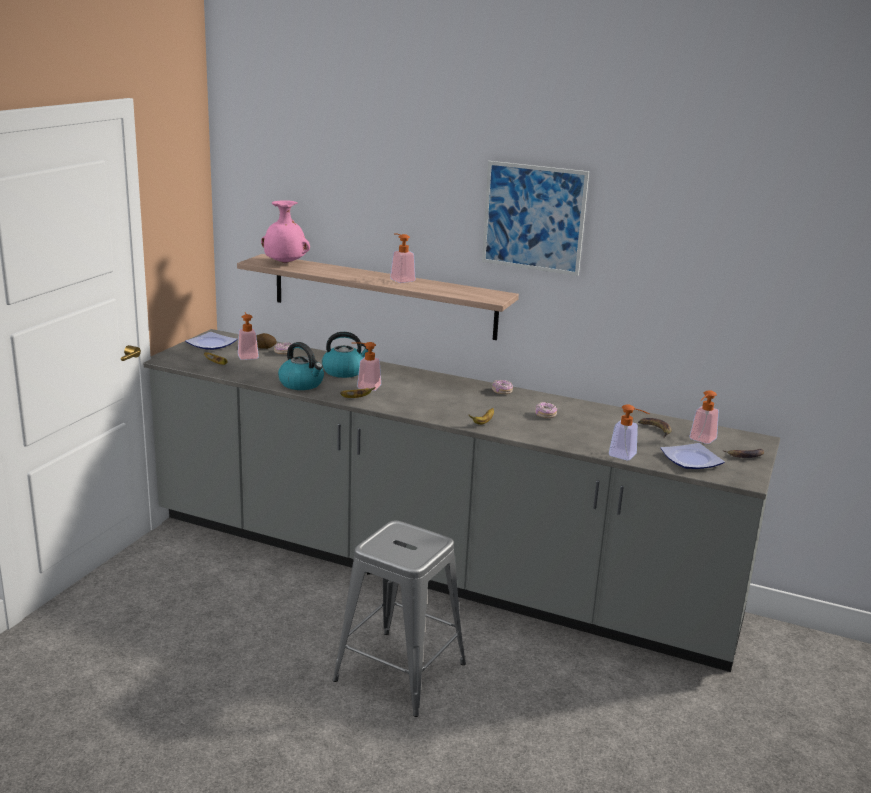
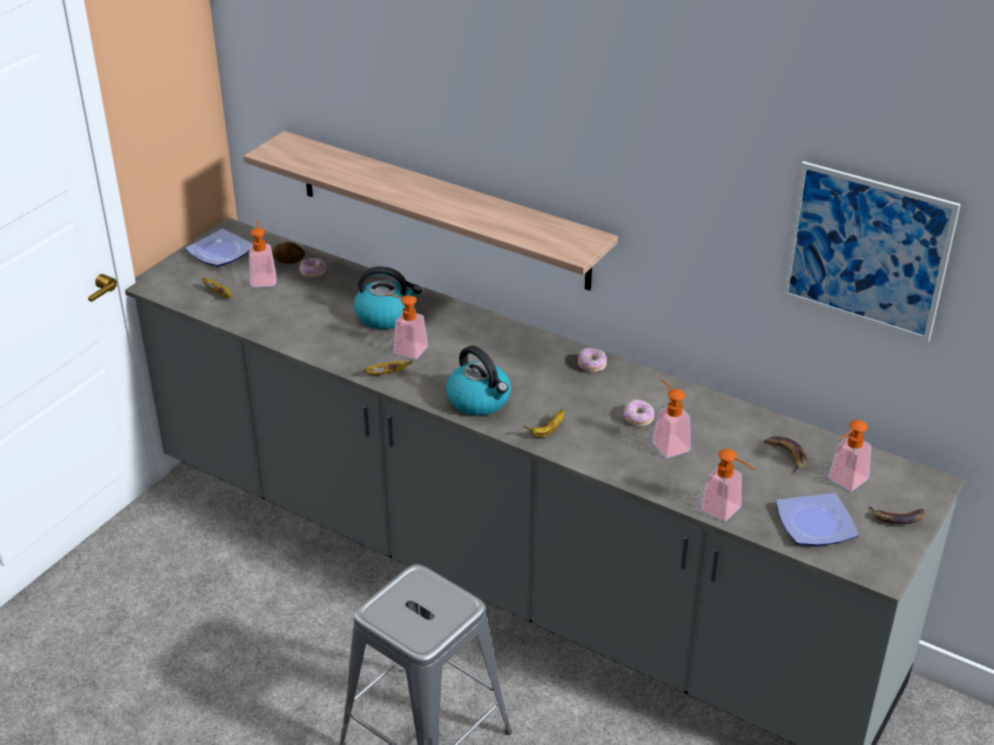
camera: 10 degrees right, 15 degrees up
pink vase [261,201,310,263] -> none
kettle [278,342,324,390] -> kettle moved to [446,346,511,416]
soap dispenser [390,233,416,283] -> soap dispenser moved to [652,379,691,458]
picture [482,161,589,276] -> picture moved to [782,161,960,342]

